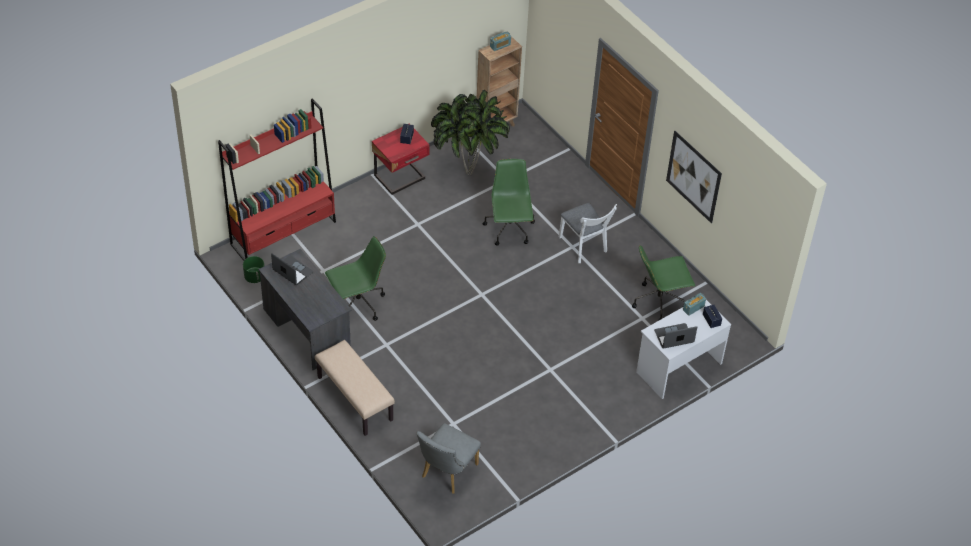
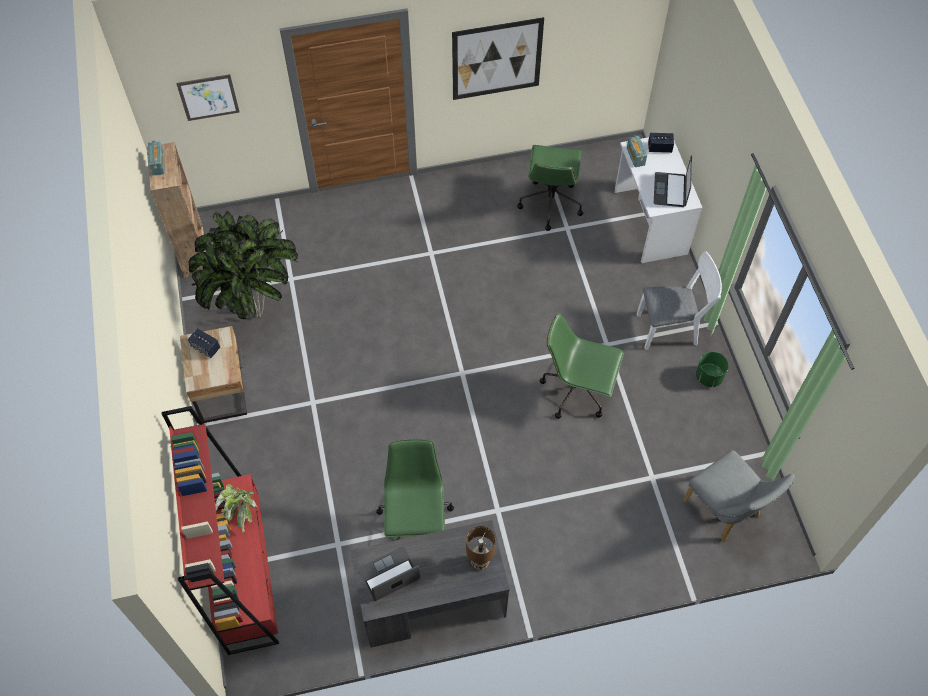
camera: 65 degrees left, 10 degrees up
green planter [243,256,264,283] -> green planter moved to [696,352,729,387]
beige bench [315,340,395,436] -> none
red nightstand [372,127,430,195] -> beige nightstand [180,326,247,423]
green office chair [482,159,535,246] -> green office chair moved to [540,313,624,419]
white chair [559,203,617,263] -> white chair moved to [637,251,722,350]
none -> picture [176,74,240,121]
none -> potted plant [215,484,258,533]
none -> brown table lamp [466,526,496,570]

